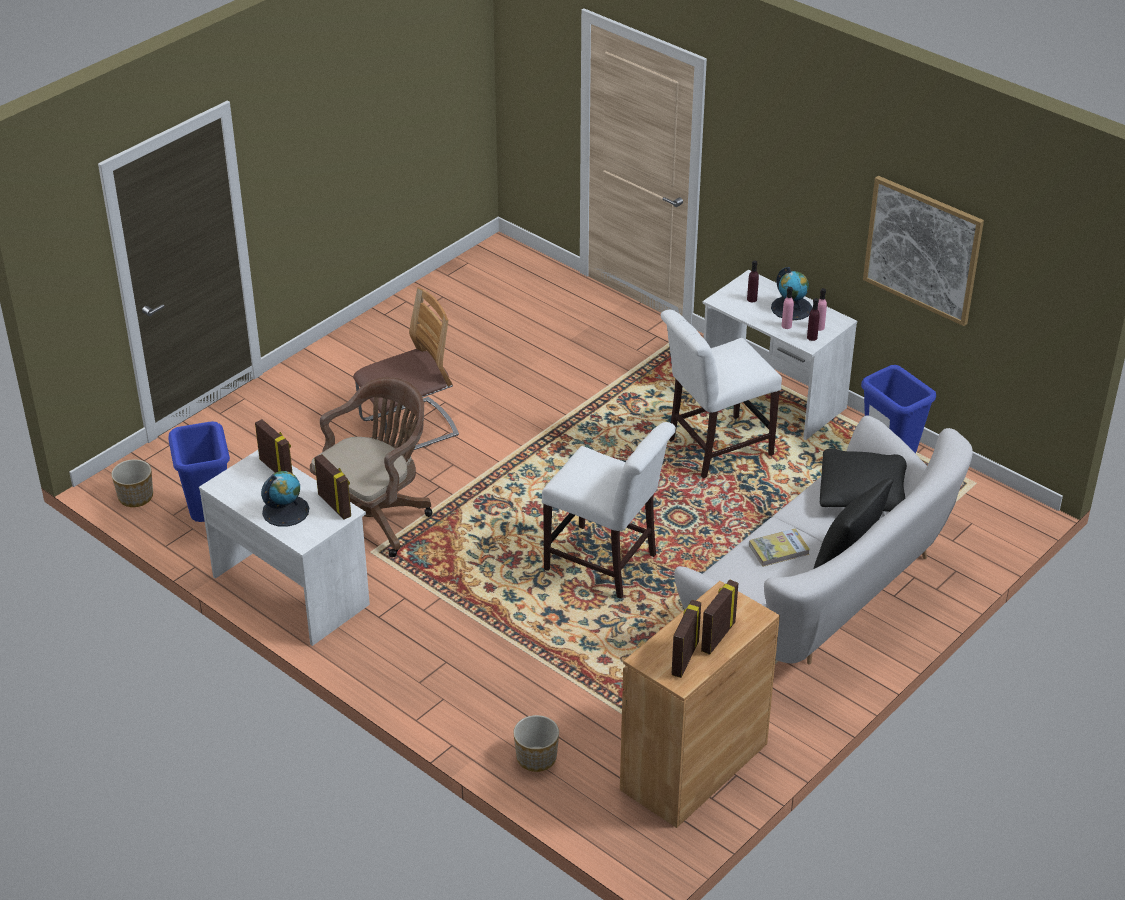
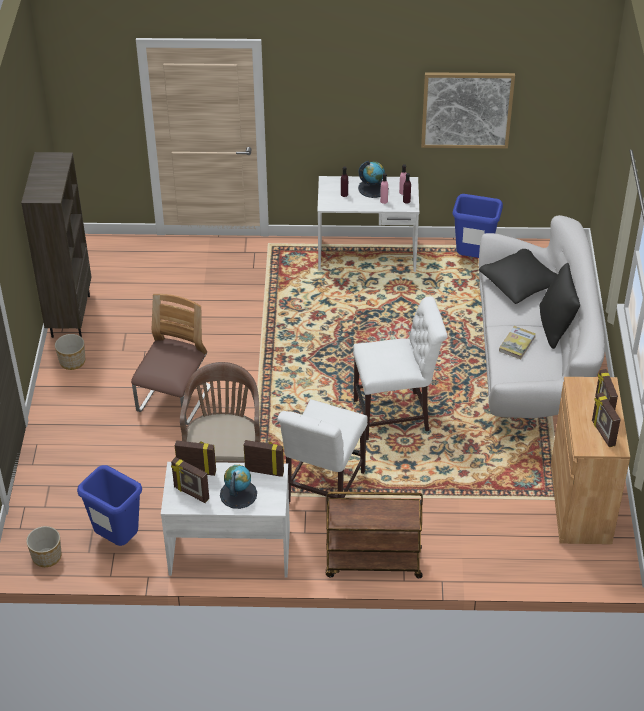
camera: 40 degrees left, 5 degrees up
planter [513,715,559,772] -> planter moved to [55,334,85,370]
white chair [661,310,782,479] -> white chair moved to [277,399,368,503]
none -> brown bookcase [21,152,91,338]
none -> picture frame [171,457,209,503]
none -> brown cart [326,492,423,578]

